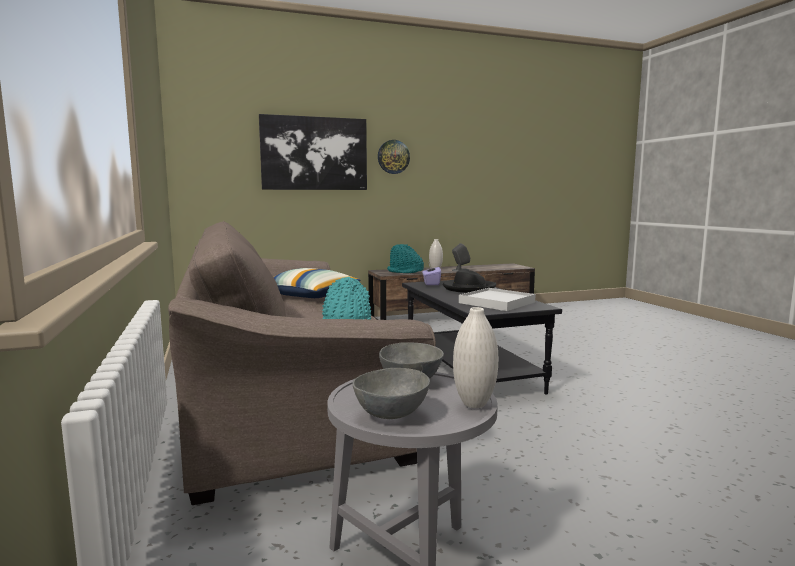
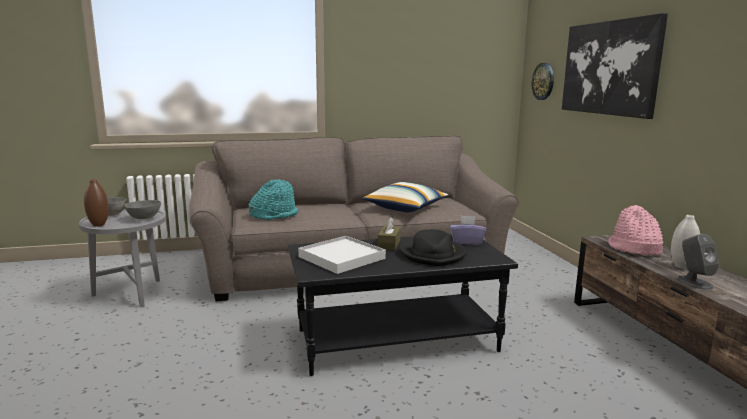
camera: 95 degrees right, 5 degrees up
wall clock [378,140,410,174] -> wall clock moved to [532,63,554,100]
turquoise hat [387,244,424,273] -> pink hat [608,205,664,255]
white vase [453,307,498,408] -> brown vase [84,179,109,226]
none -> brown tissue box [378,217,401,250]

